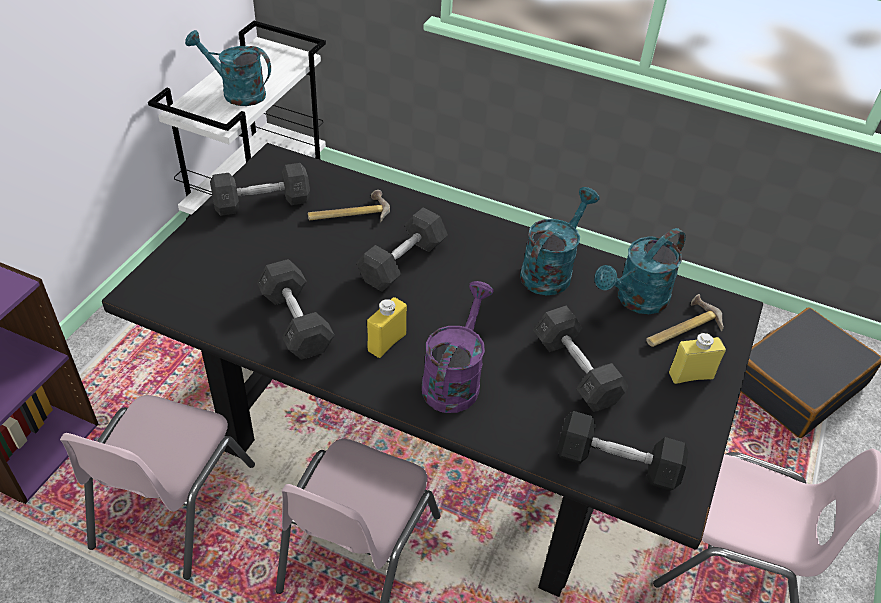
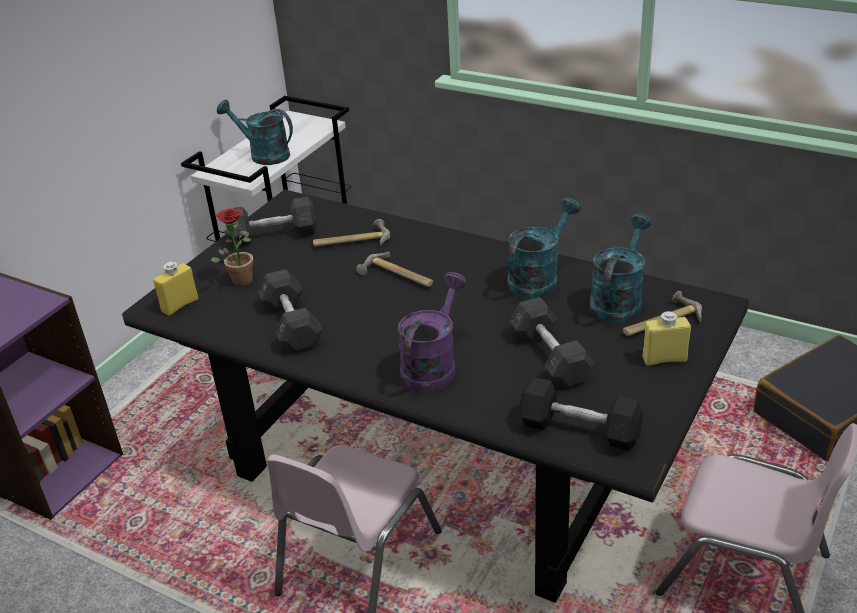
camera: 10 degrees right, 10 degrees down
pink chair [60,395,255,580] -> none
grey dumbbell [356,207,448,292] -> hammer [356,252,433,287]
yellow bottle [367,297,407,358] -> yellow bottle moved to [153,262,198,316]
turquoise watering can [594,228,686,314] -> turquoise watering can turned 150 degrees clockwise [590,214,652,323]
none -> potted plant [211,208,253,287]

